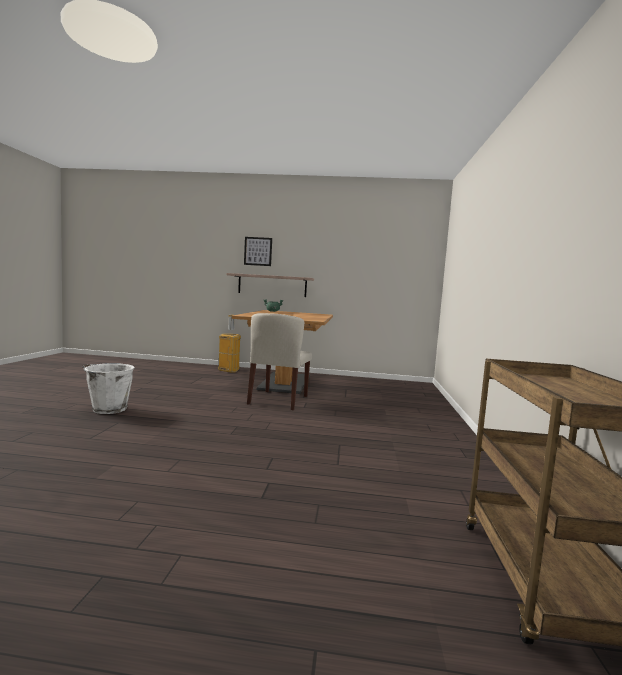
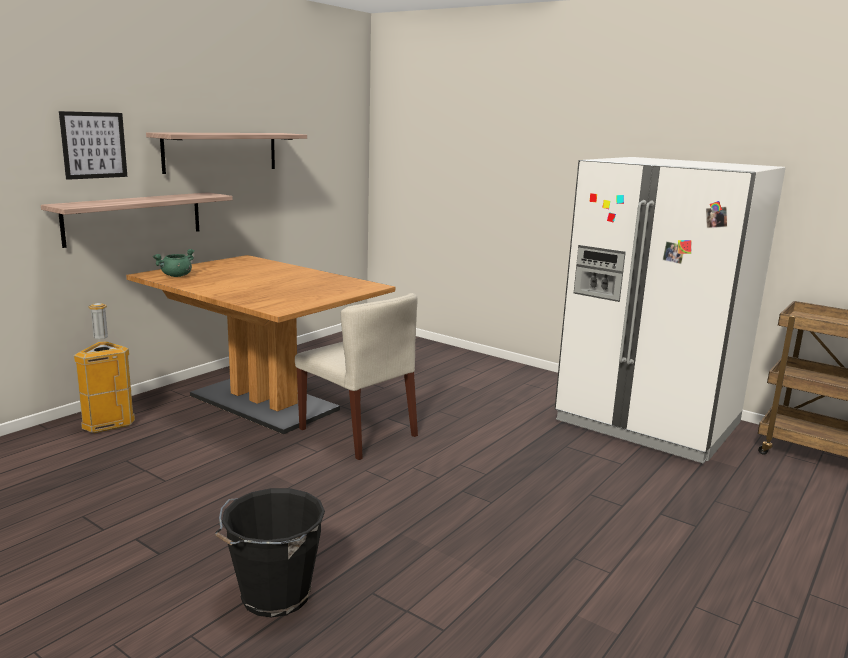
camera: 60 degrees left, 10 degrees up
white bucket [82,363,135,414] -> black bucket [216,488,325,618]
none -> shelf [146,132,307,174]
none -> white fridge [555,157,786,464]

